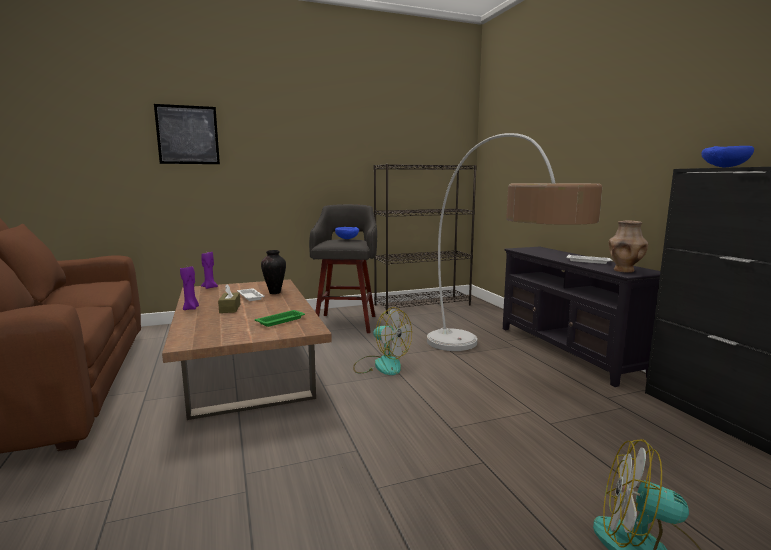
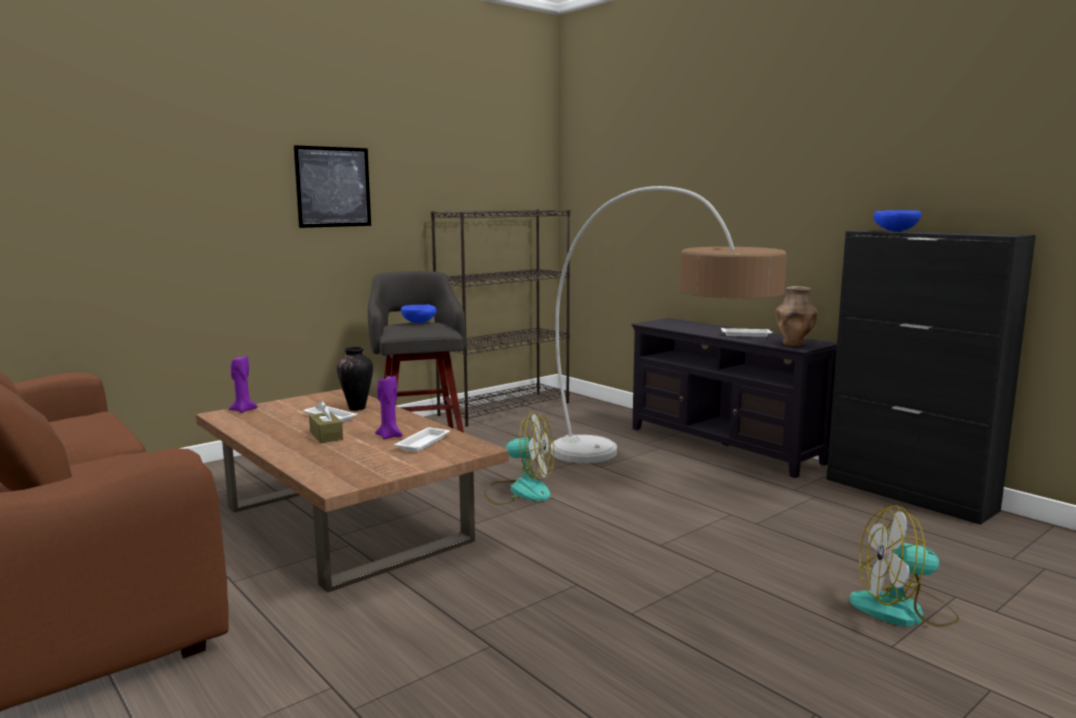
camera: 20 degrees left, 0 degrees up
picture [154,104,220,164] -> picture moved to [294,145,371,228]
purple candle [180,266,199,310] -> purple candle moved to [375,375,403,440]
green tray [255,310,305,327] -> white tray [394,428,450,452]

